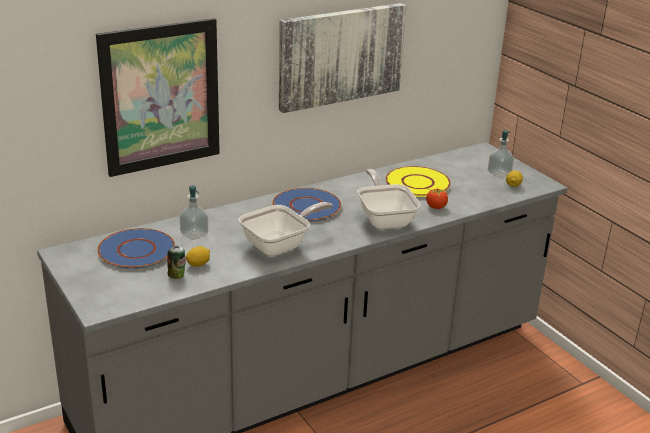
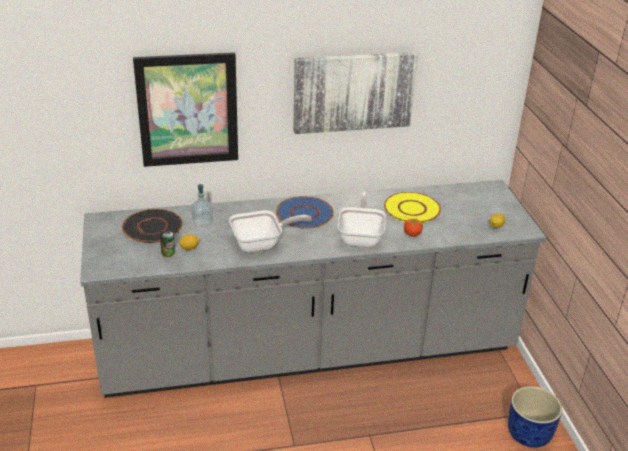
camera: 20 degrees right, 5 degrees up
blue plate [97,228,175,269] -> black plate [122,209,183,243]
soap dispenser [488,130,514,178] -> none
none -> blue planter [508,386,562,448]

